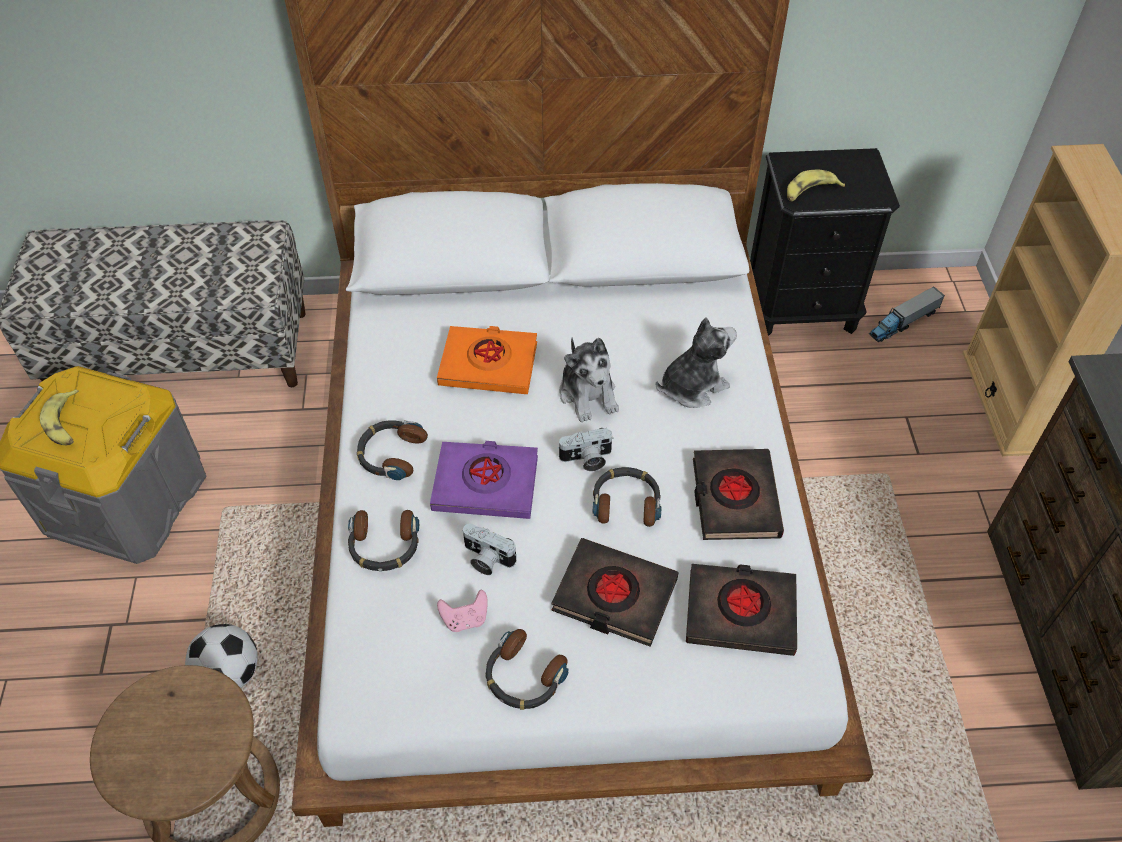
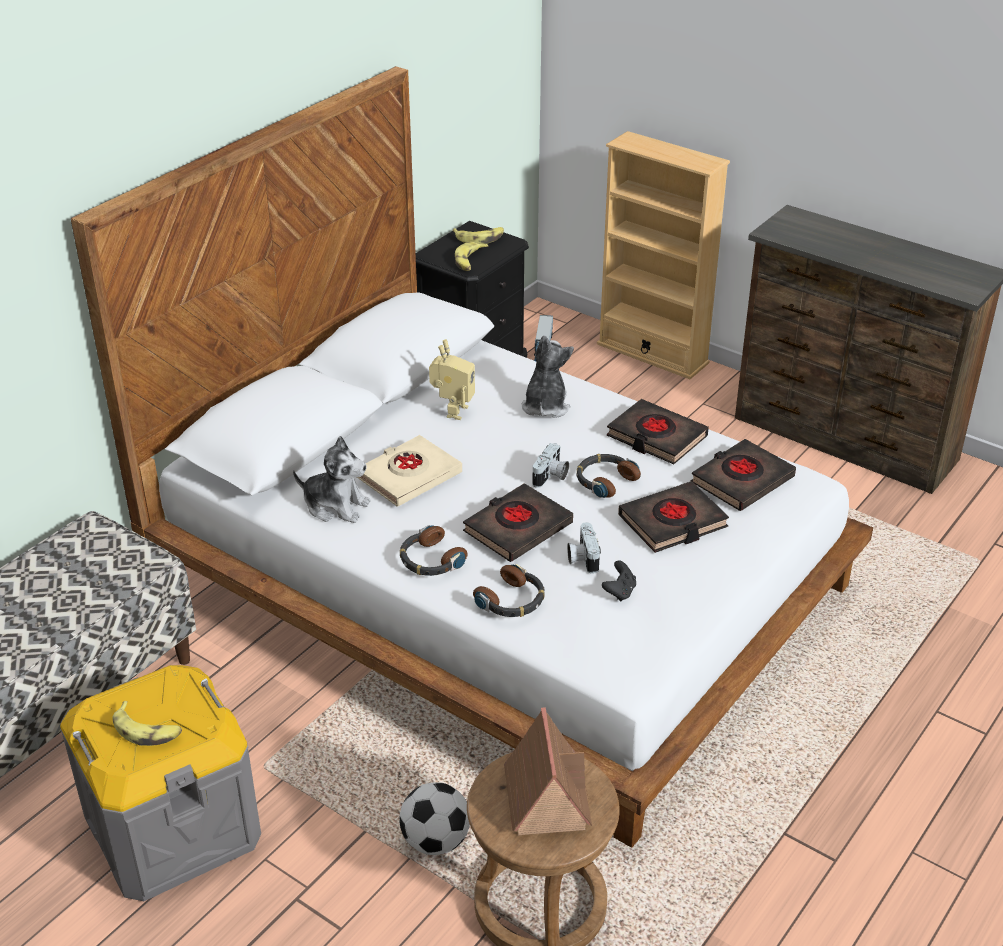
camera: 50 degrees left, 15 degrees down
purple book [430,441,538,519] -> black book [463,483,573,562]
orange book [437,326,537,394] -> beige book [357,435,462,507]
pink game controller [437,590,488,632] -> black game controller [602,560,636,601]
camera [462,524,517,575] -> camera turned 105 degrees clockwise [567,522,601,573]
headphones [485,629,568,710] -> none
plush toy [559,338,619,423] -> plush toy moved to [293,436,371,523]
none -> toy robot [429,339,475,420]
none -> banana [453,227,504,244]
none -> toy house [504,707,592,835]

